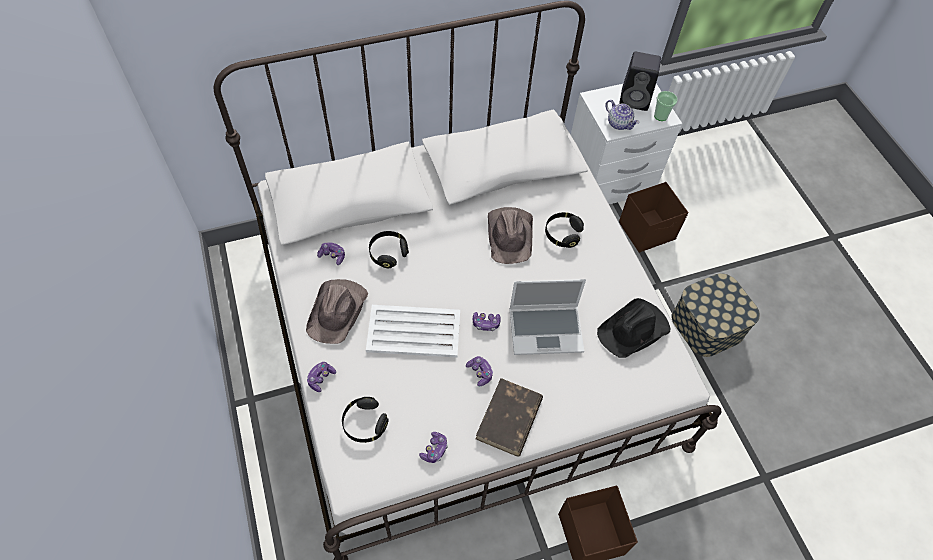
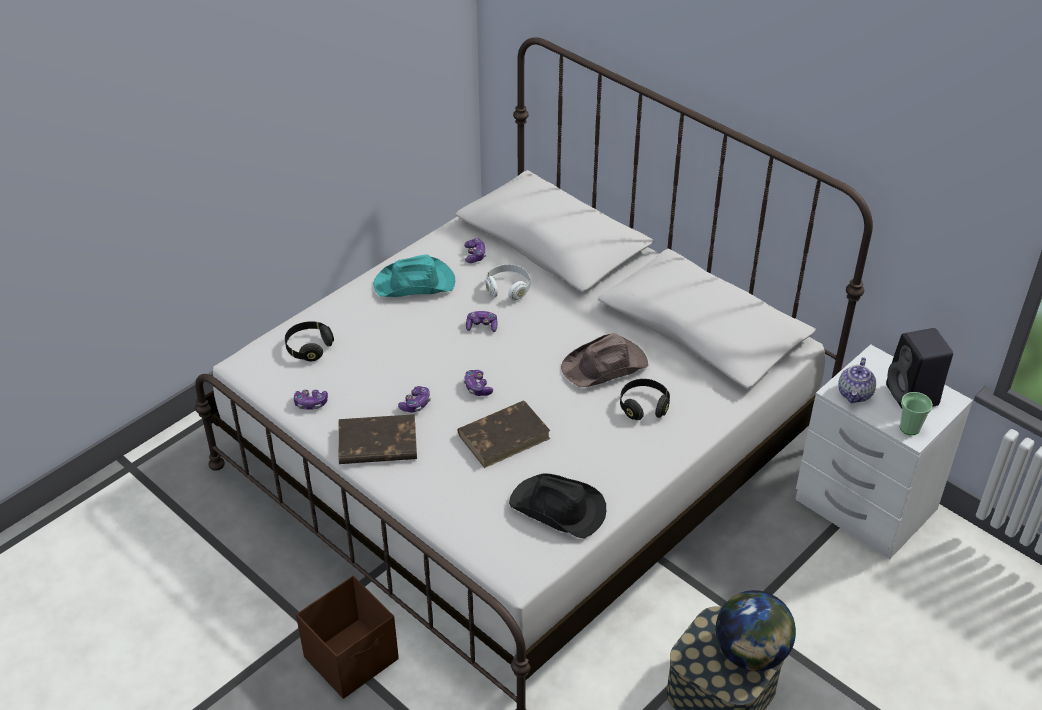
camera: 65 degrees right, 15 degrees down
brown hat [306,279,368,344] -> turquoise hat [373,254,455,297]
game controller [307,362,336,392] -> game controller moved to [466,311,498,332]
white tray [366,305,460,358] -> none
black headphones [369,231,409,268] -> white headphones [485,264,530,300]
laptop [509,279,586,355] -> brown book [458,400,550,468]
brown storage box [619,182,689,253] -> none
none -> globe [716,590,796,671]

